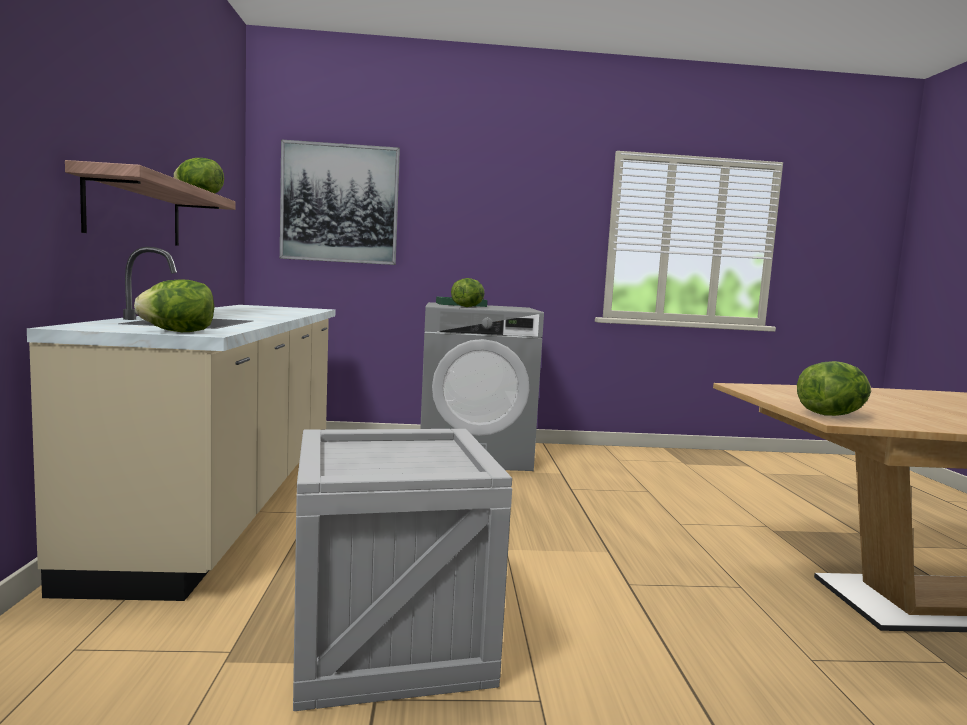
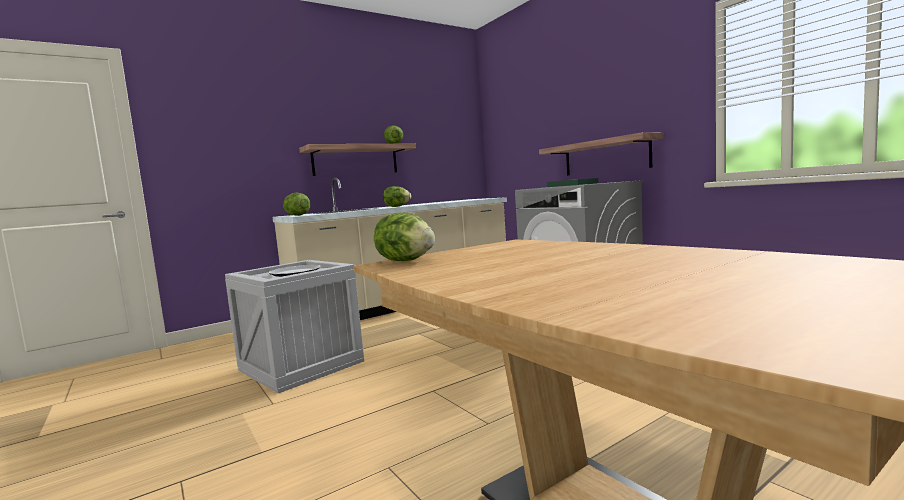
camera: 60 degrees right, 0 degrees up
picture [280,139,400,265] -> none
lettuce [451,278,485,307] -> lettuce moved to [383,186,411,207]
none -> plate [268,265,321,277]
none -> shelf [539,132,663,175]

